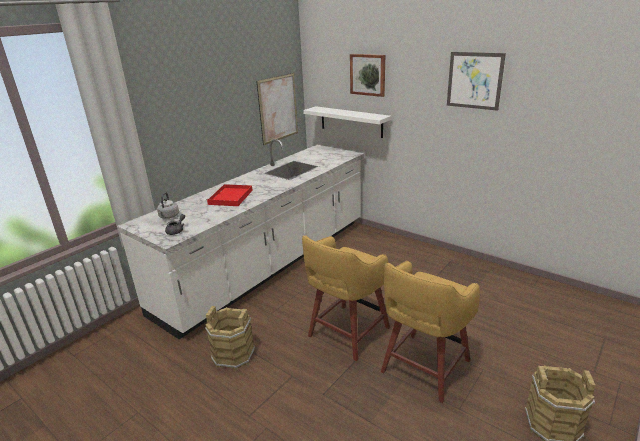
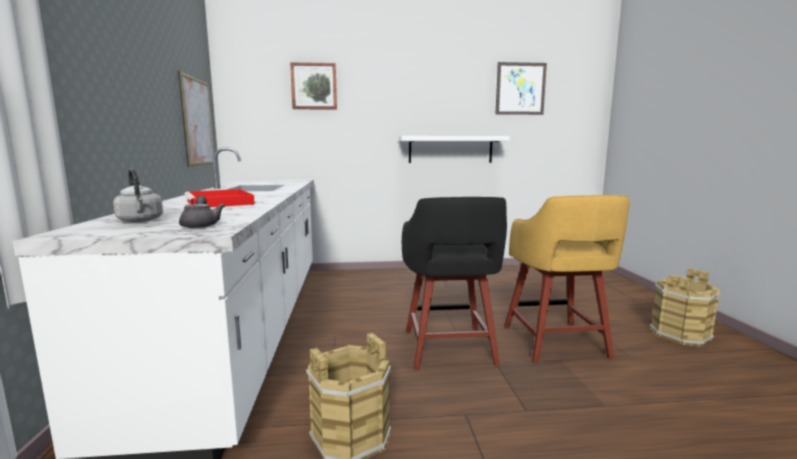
camera: 45 degrees left, 15 degrees down
yellow stool [302,235,390,361] -> black stool [402,197,507,370]
white shelf [303,106,391,138] -> white shelf moved to [399,136,510,163]
picture [447,52,506,111] -> picture moved to [495,62,547,115]

